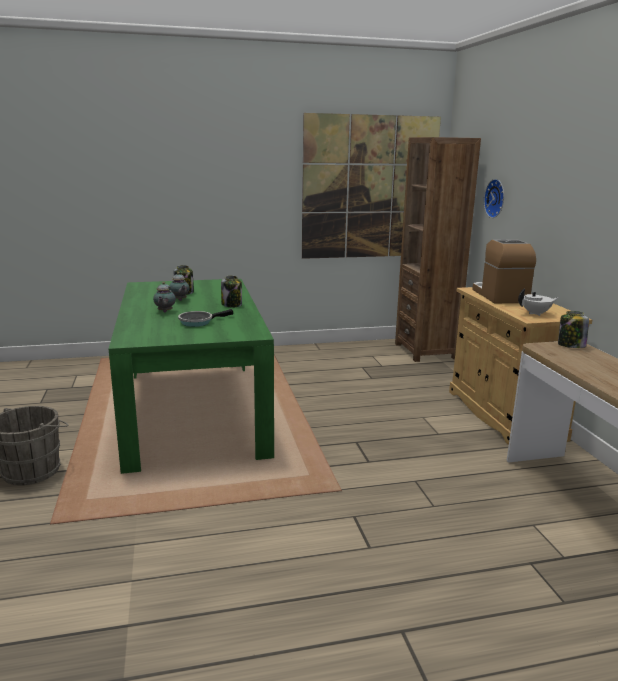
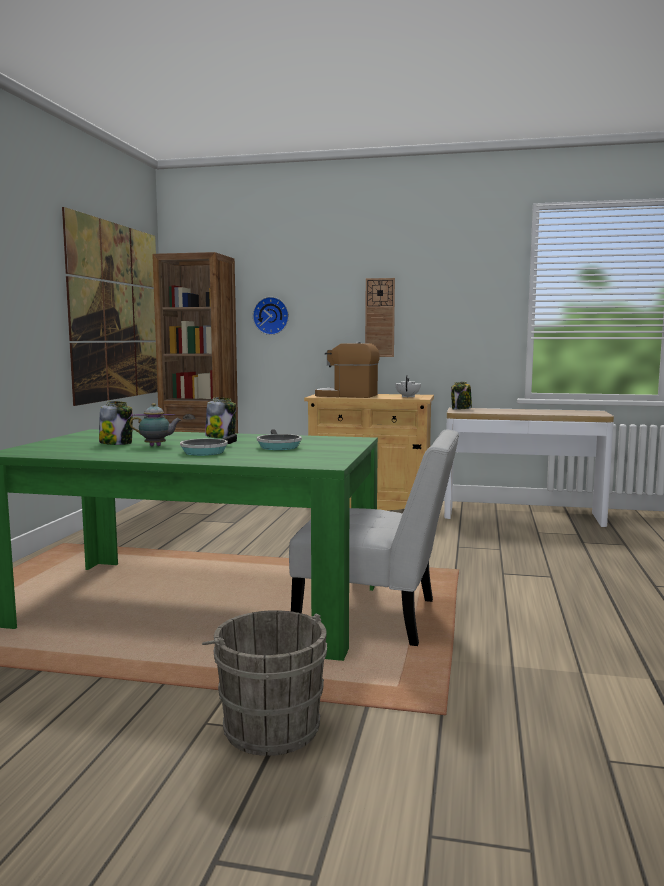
camera: 65 degrees left, 10 degrees down
teapot [153,282,176,312] -> frying pan [180,434,237,456]
none -> white chair [289,430,459,646]
none -> wall clock [365,278,395,357]

